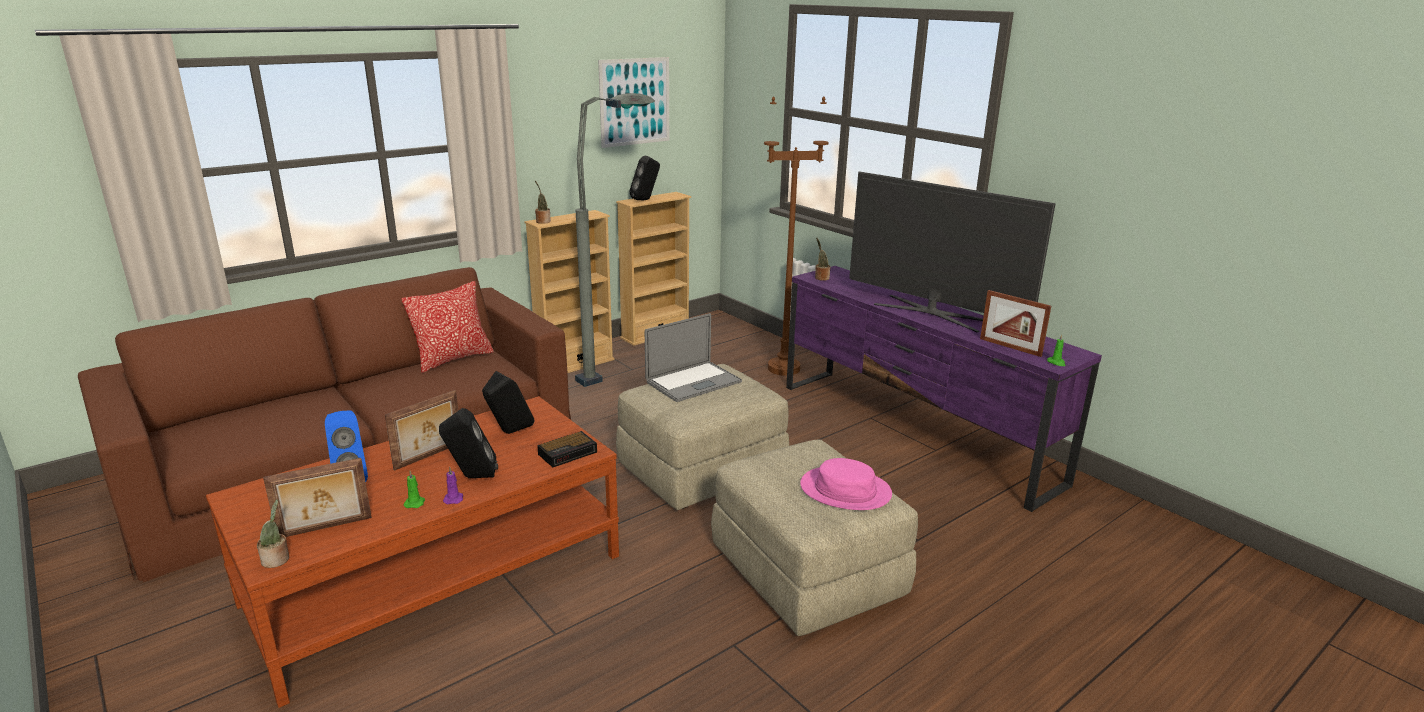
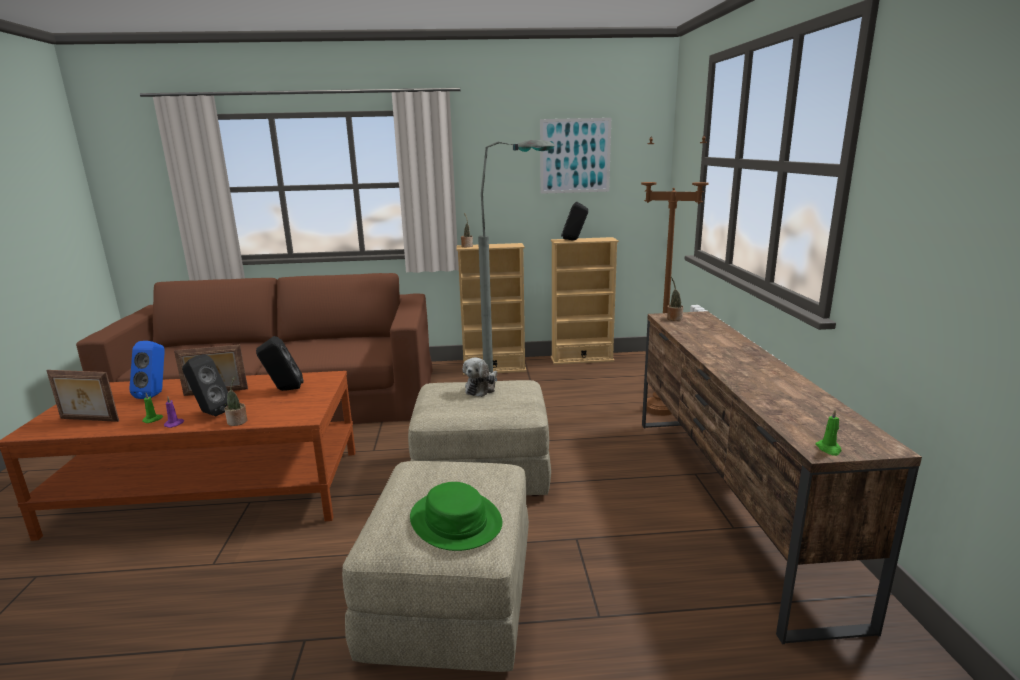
camera: 35 degrees right, 5 degrees down
potted plant [257,500,289,568] -> potted plant moved to [225,376,247,426]
pillow [402,281,494,373] -> none
alarm clock [537,431,597,467] -> none
laptop [645,313,742,402] -> plush toy [463,357,497,397]
purple tv stand [786,266,1102,512] -> brown tv stand [642,311,922,644]
pink hat [800,458,892,510] -> green hat [410,482,503,551]
television [849,171,1055,333] -> none
picture frame [980,290,1051,357] -> none

